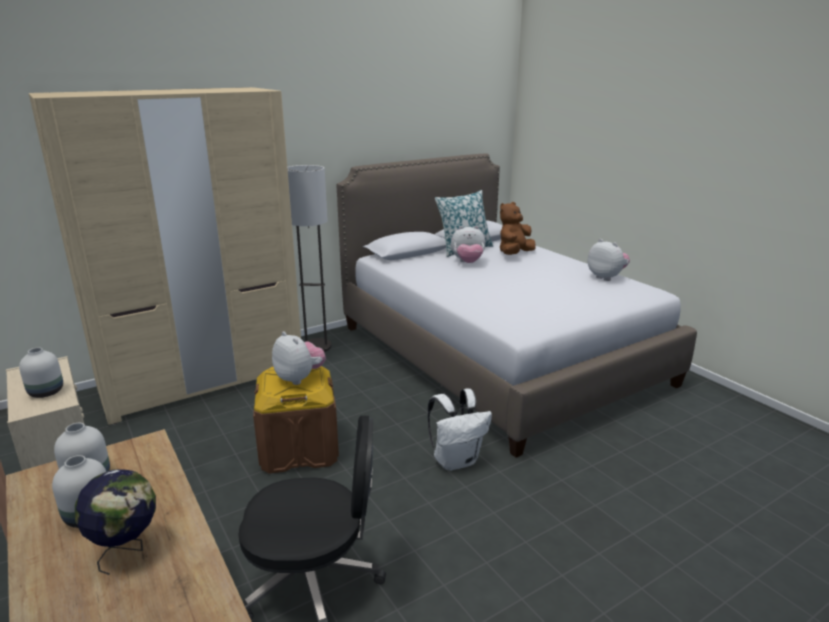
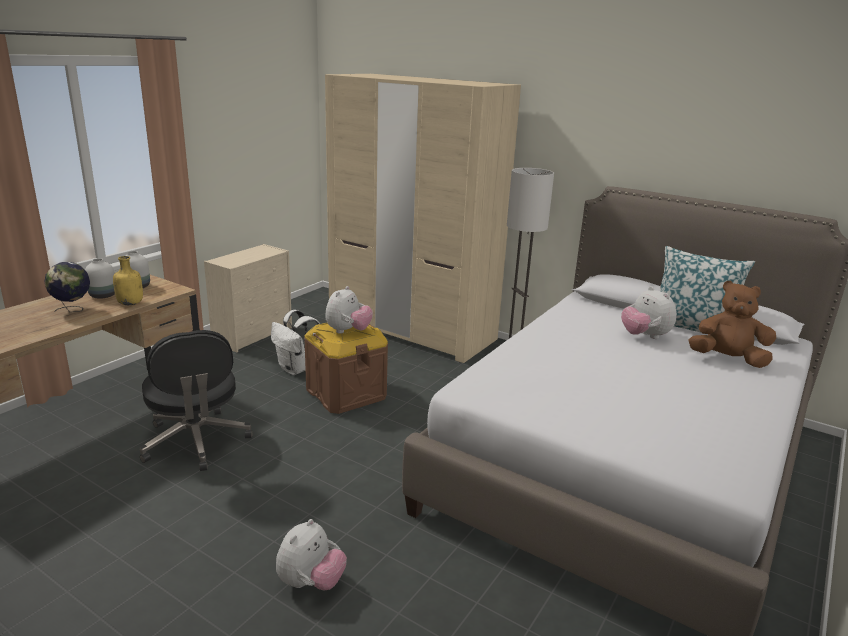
camera: 65 degrees right, 0 degrees up
white vase [19,347,63,398] -> none
white backpack [428,389,492,471] -> white backpack moved to [271,310,320,375]
plush toy [588,239,630,281] -> plush toy moved to [276,519,347,590]
none -> yellow bottle [113,256,143,305]

